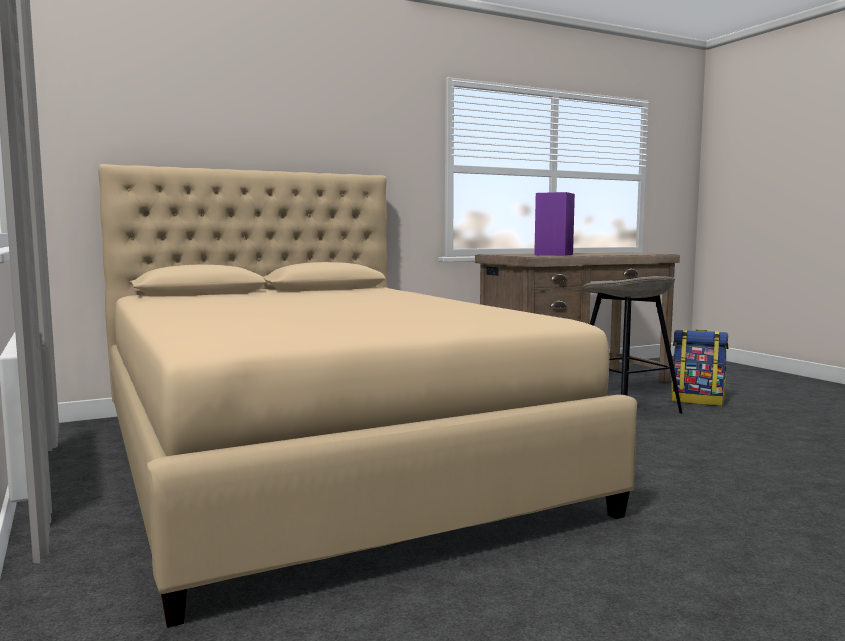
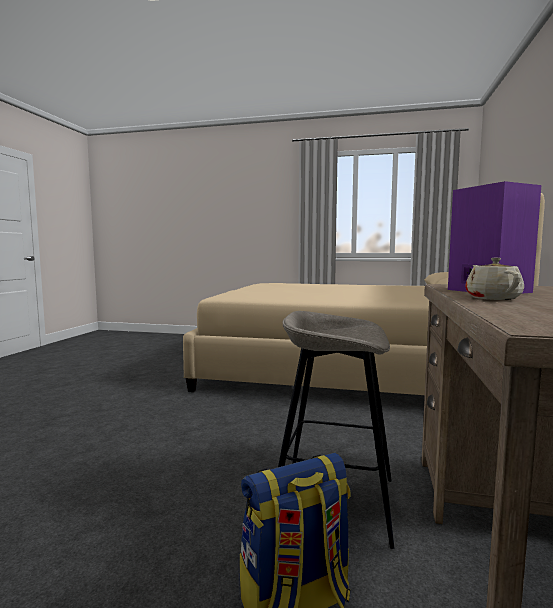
camera: 130 degrees right, 0 degrees up
none -> beige teapot [465,257,524,300]

